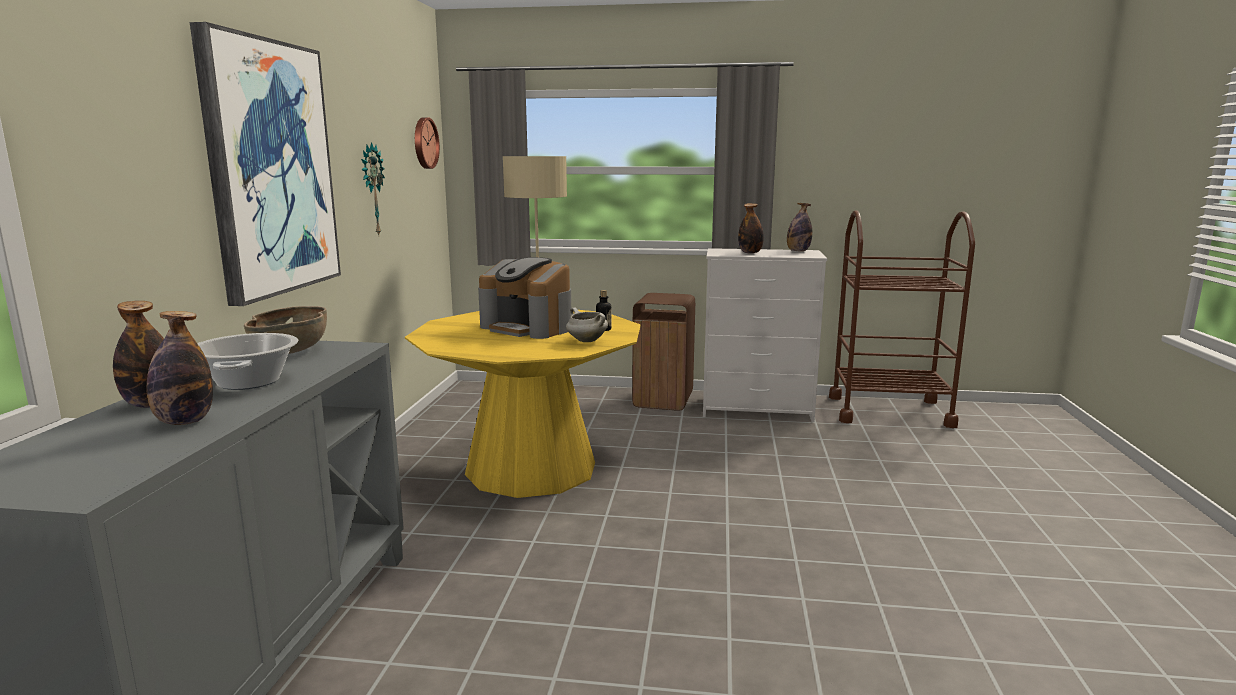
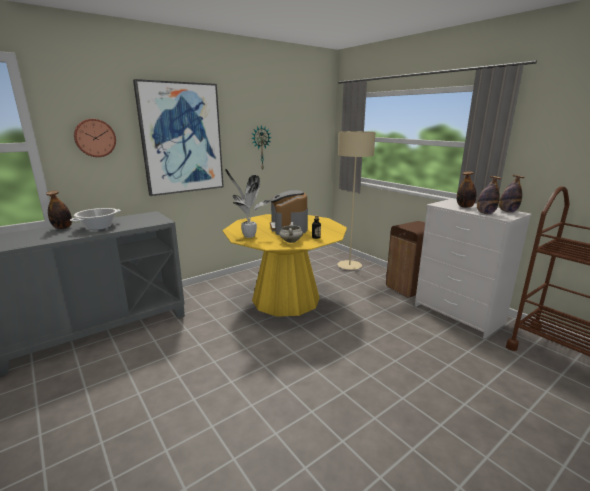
camera: 45 degrees right, 5 degrees up
bottle [146,311,213,425] -> bottle moved to [477,176,501,214]
brown bowl [244,306,327,354] -> none
wall clock [415,117,440,169] -> wall clock moved to [74,119,116,157]
none -> potted plant [225,169,270,238]

